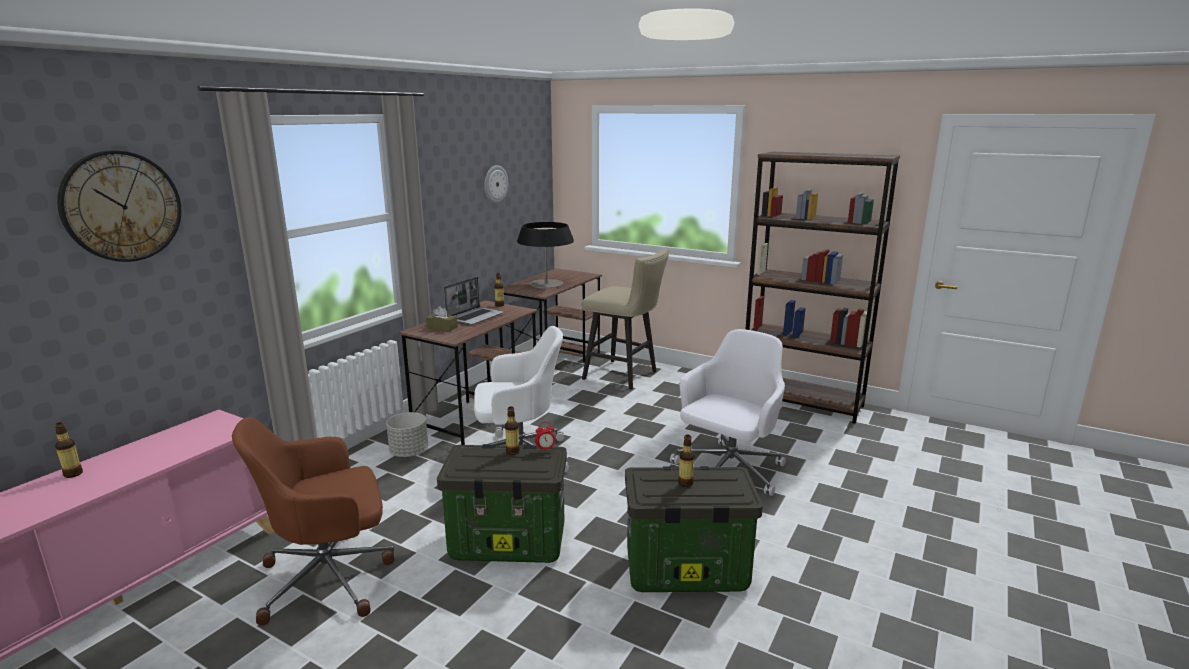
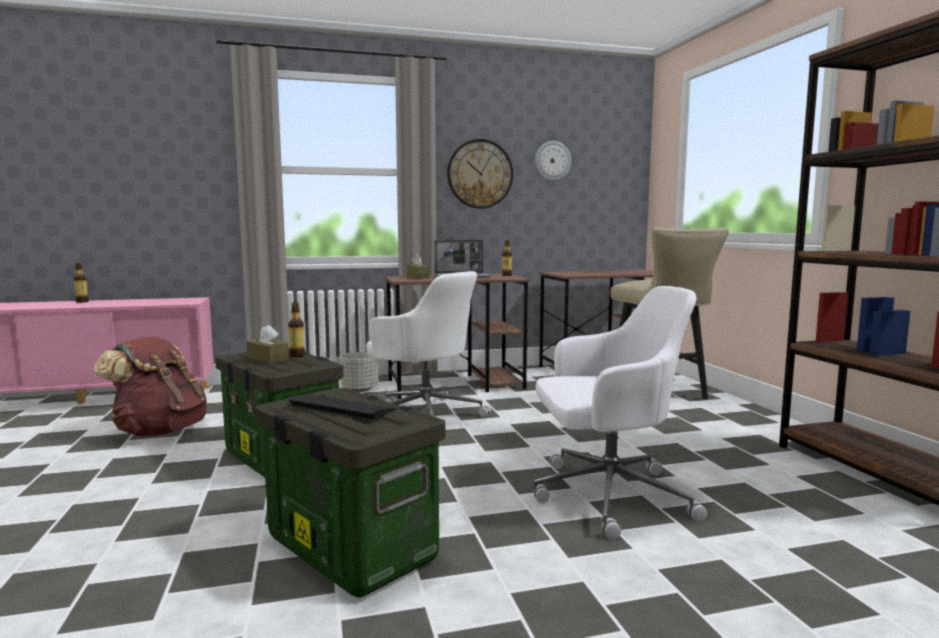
camera: 45 degrees right, 10 degrees down
wall clock [57,150,182,262] -> wall clock moved to [447,139,513,209]
brown office chair [232,417,394,626] -> brown backpack [94,337,207,436]
table lamp [517,222,574,289] -> none
alarm clock [535,422,555,451] -> none
bottle [678,435,694,487] -> keyboard [288,395,396,420]
none -> brown tissue box [247,325,289,364]

